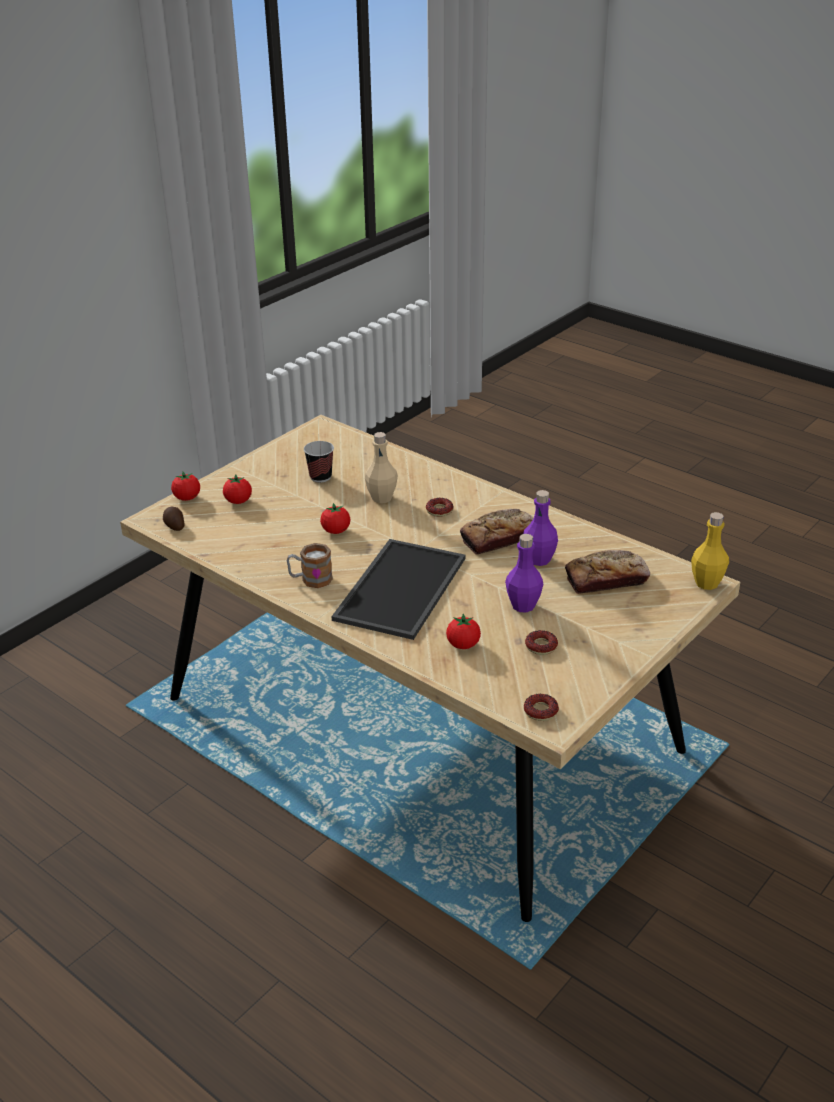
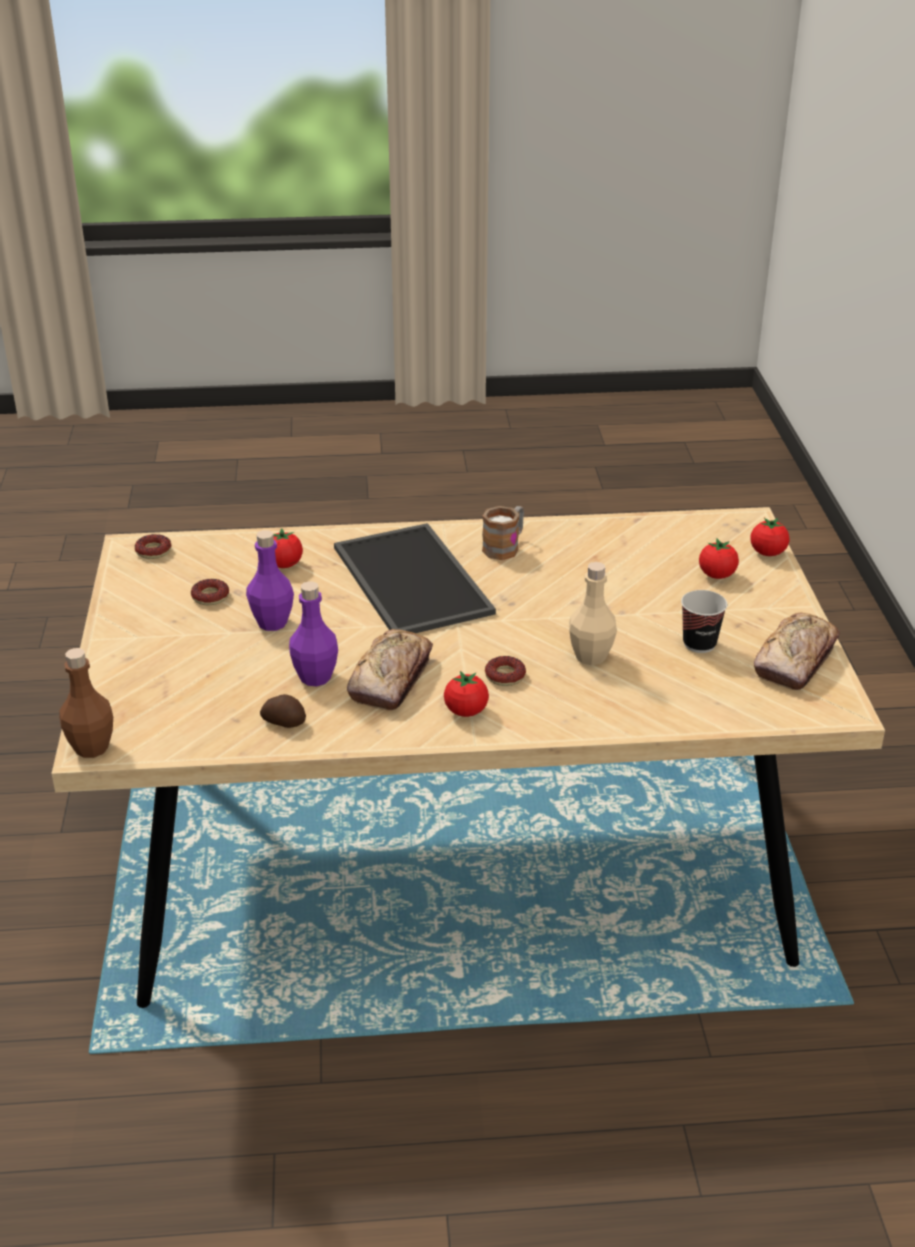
camera: 135 degrees right, 0 degrees up
potato [163,506,184,531] -> potato moved to [260,694,306,728]
tomato [320,503,350,534] -> tomato moved to [444,671,489,717]
bread [565,550,650,594] -> bread moved to [754,612,840,690]
yellow bottle [691,512,729,590] -> brown bottle [59,648,113,758]

